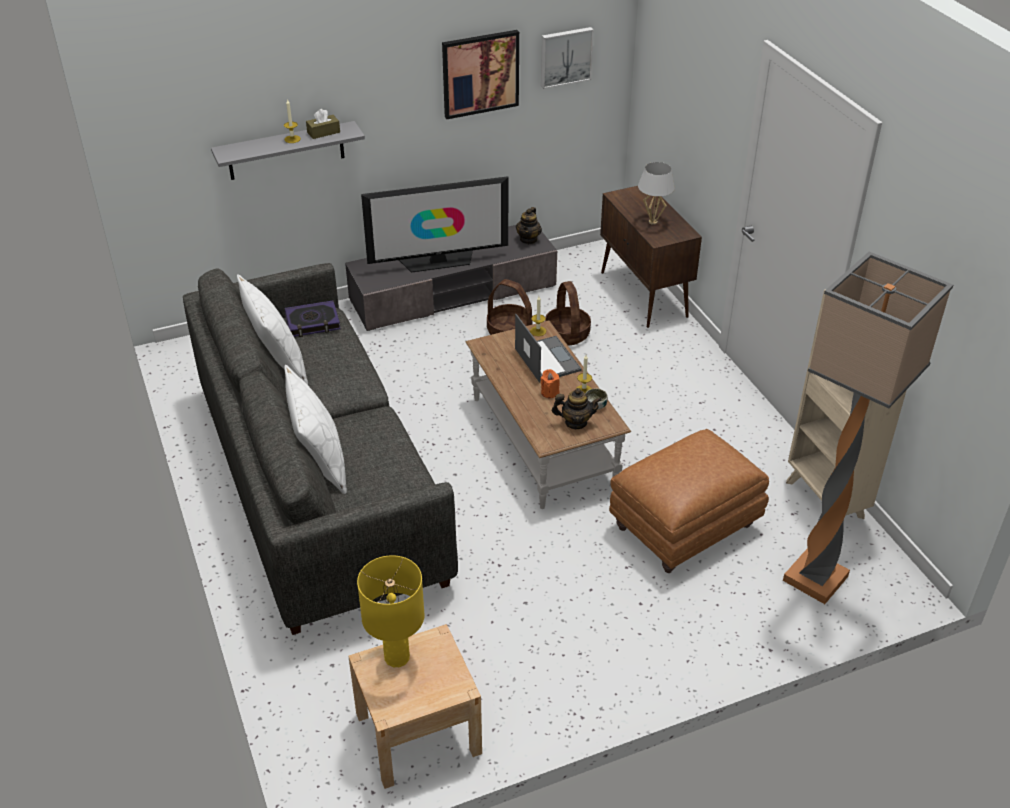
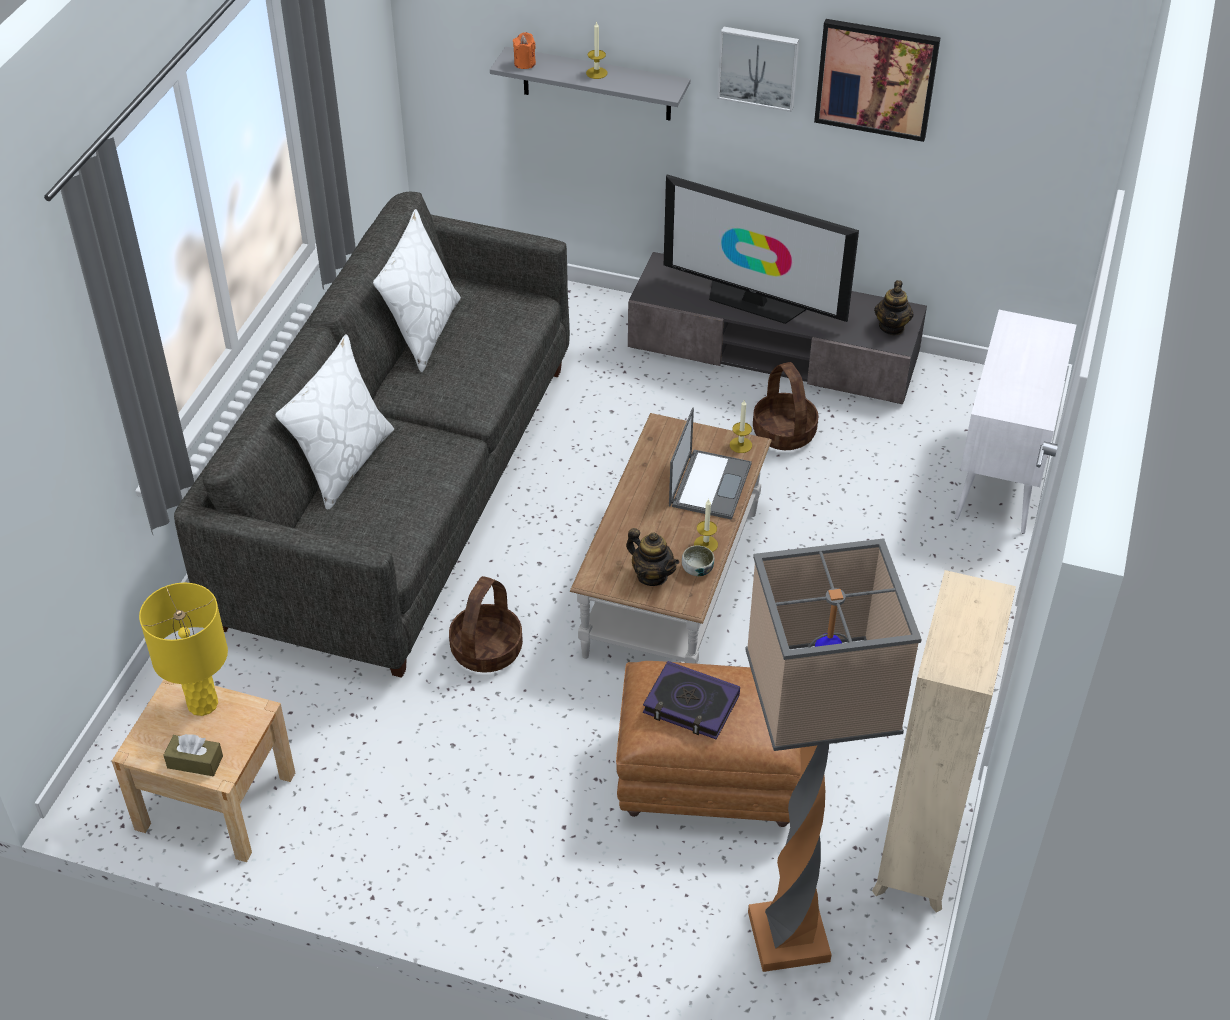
camera: 40 degrees right, 5 degrees up
book [285,301,341,337] -> book moved to [643,661,740,740]
brown tissue box [306,109,340,139] -> brown tissue box moved to [163,734,223,776]
teapot [516,207,542,244] -> teapot turned 45 degrees counterclockwise [874,280,914,335]
orange candle [540,369,560,398] -> orange candle moved to [513,32,536,69]
picture [541,27,594,89] -> picture moved to [717,26,799,112]
basket [545,281,591,345] -> basket moved to [449,576,523,673]
brown cabinet [600,186,702,328] -> white cabinet [955,310,1076,534]
white table lamp [638,162,675,225] -> none

